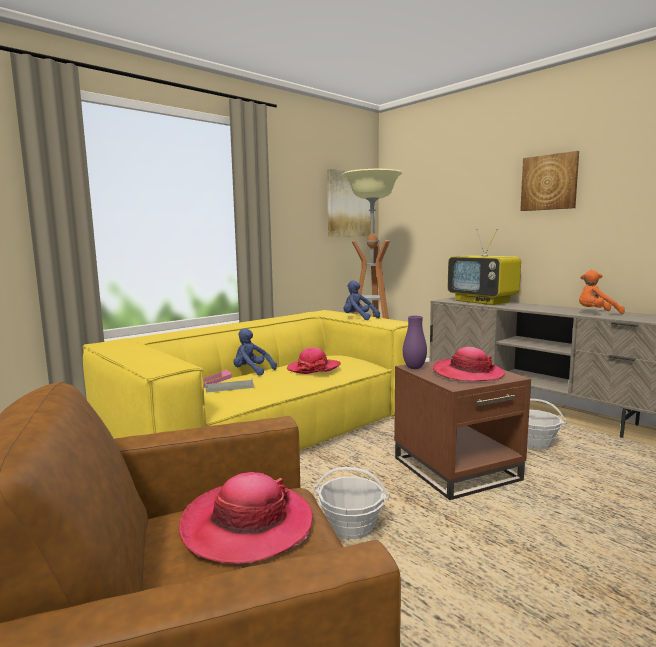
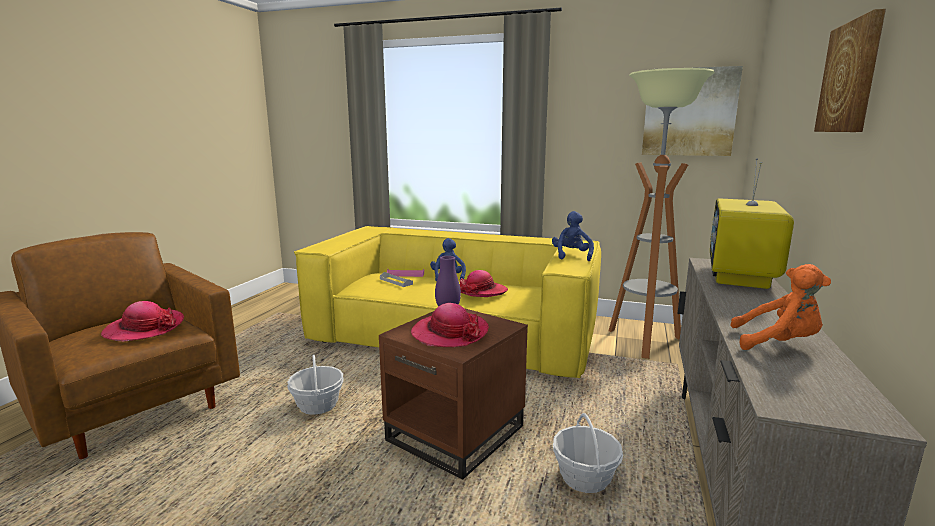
camera: 60 degrees right, 5 degrees up
orange plush toy [579,270,625,314] -> orange plush toy turned 135 degrees clockwise [731,264,831,350]

